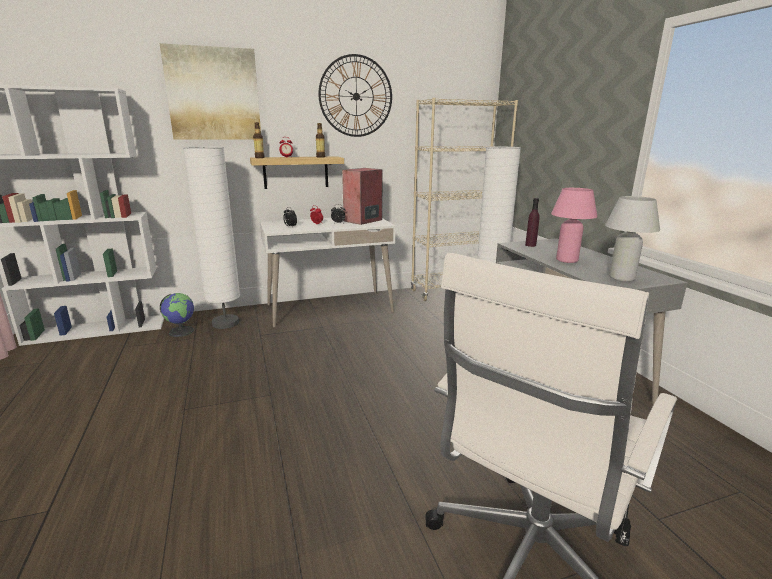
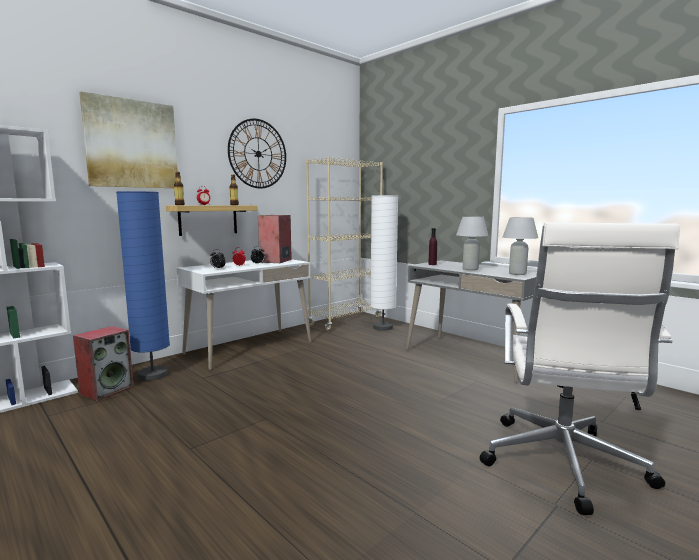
camera: 25 degrees left, 10 degrees down
globe [160,293,194,337] -> speaker [73,326,134,401]
white floor lamp [183,146,240,329] -> blue floor lamp [116,191,170,381]
pink table lamp [551,188,597,263] -> white table lamp [456,217,489,270]

